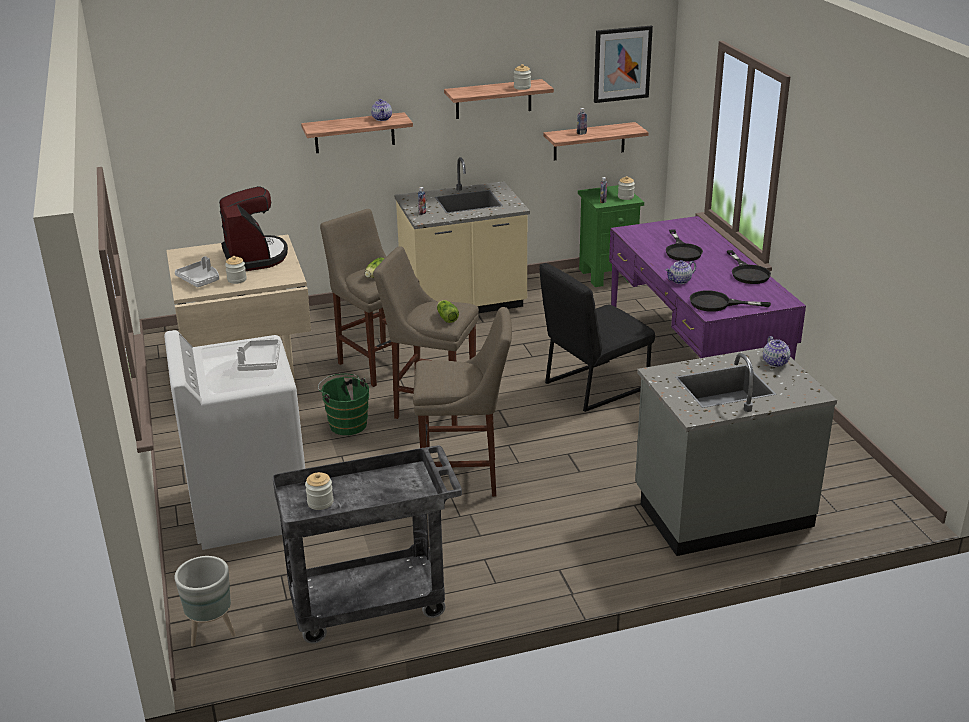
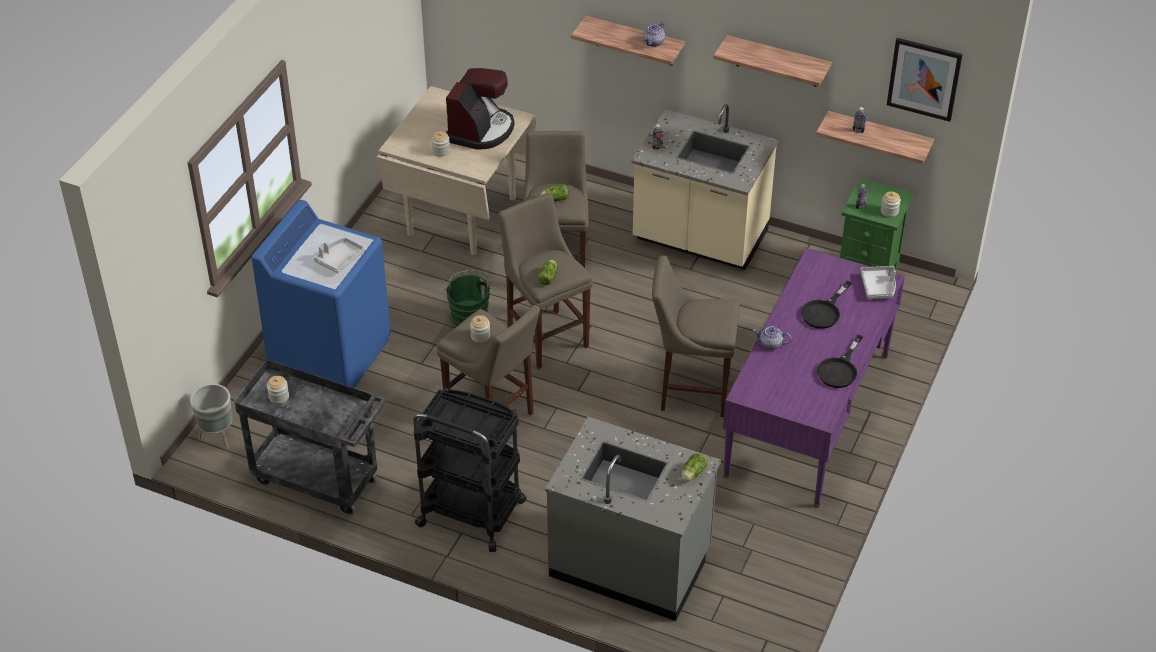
camera: 40 degrees right, 15 degrees up
white washing machine [164,330,305,550] -> blue washing machine [251,200,391,388]
grey tray [175,256,219,287] -> grey tray moved to [860,266,896,299]
jar [514,64,531,90] -> jar moved to [470,315,490,343]
black chair [539,263,655,412] -> beige stool [652,256,740,417]
black frying pan [690,290,771,312] -> none
teapot [763,336,790,367] -> lettuce [681,453,708,482]
none -> black cart [413,387,527,552]

